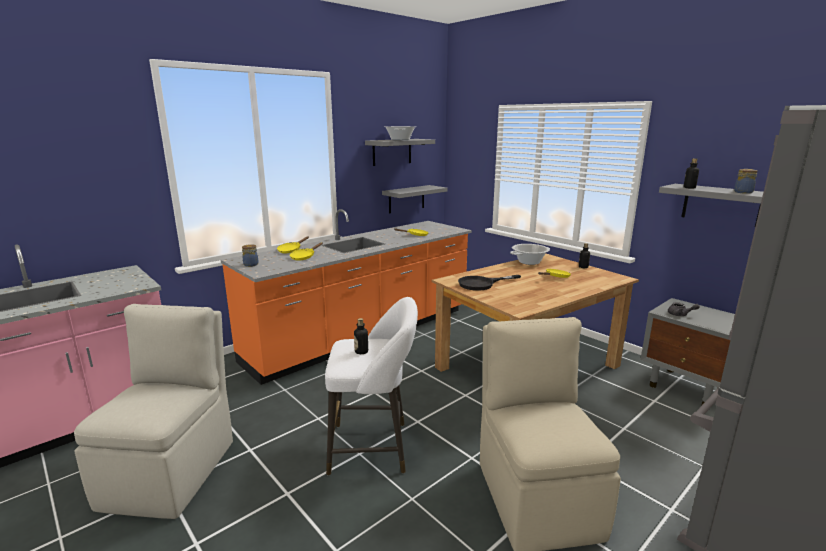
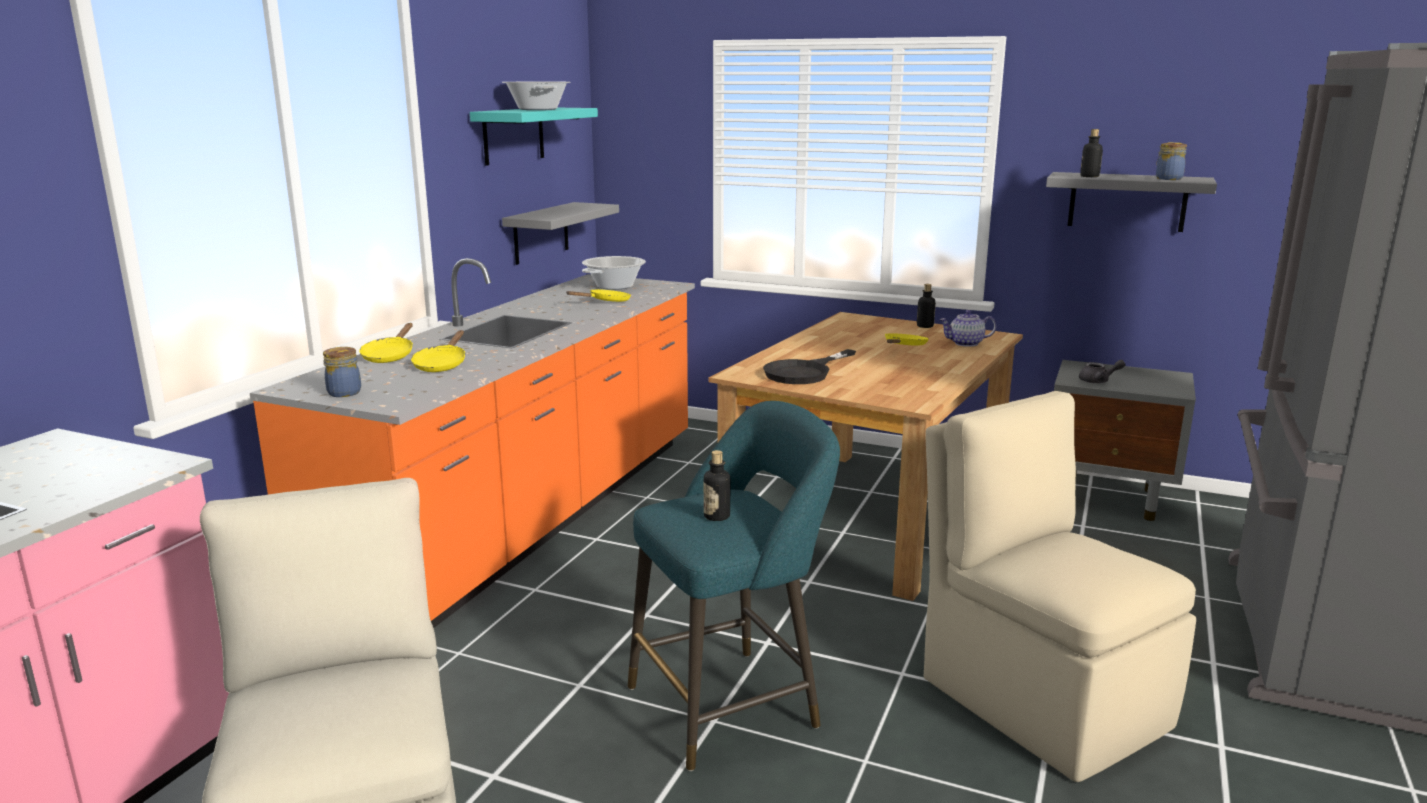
camera: 25 degrees left, 0 degrees up
white stool [325,297,418,476] -> turquoise stool [628,401,840,771]
grey shelf [365,139,435,166] -> turquoise shelf [470,108,598,166]
cooking pot [510,244,550,265] -> cooking pot moved to [582,256,646,290]
none -> teapot [939,310,996,347]

